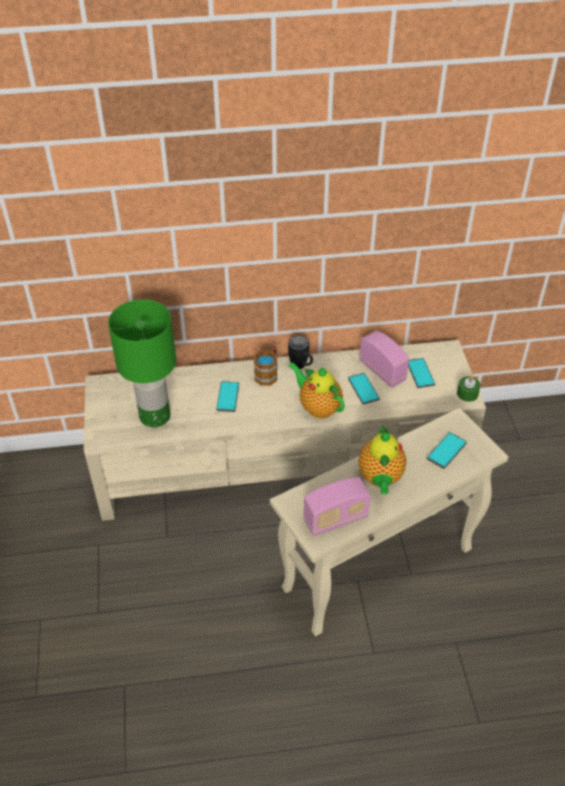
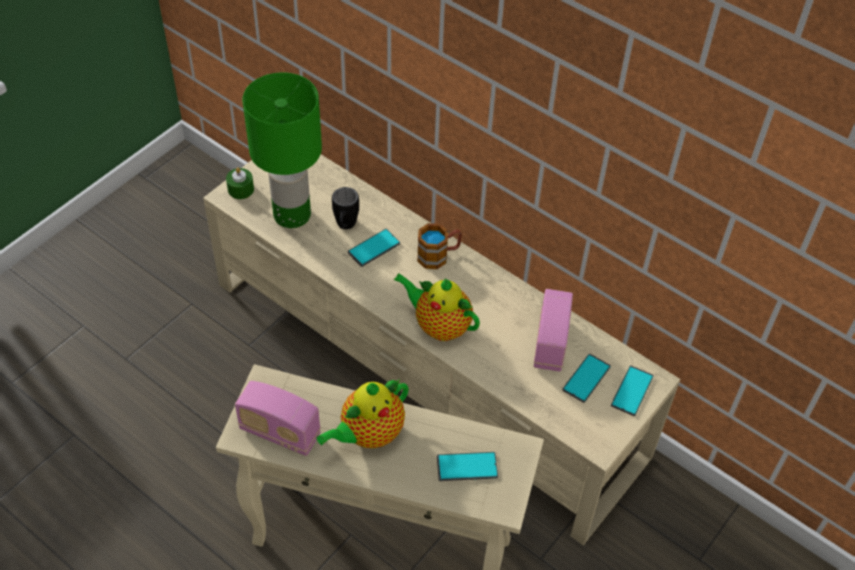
camera: 45 degrees right, 5 degrees up
black mug [288,336,313,369] -> black mug moved to [332,187,359,229]
teapot [288,362,345,418] -> teapot turned 60 degrees counterclockwise [394,273,480,341]
phone [348,373,380,405] -> phone moved to [611,365,654,416]
green candle [457,376,481,402] -> green candle moved to [226,167,254,199]

